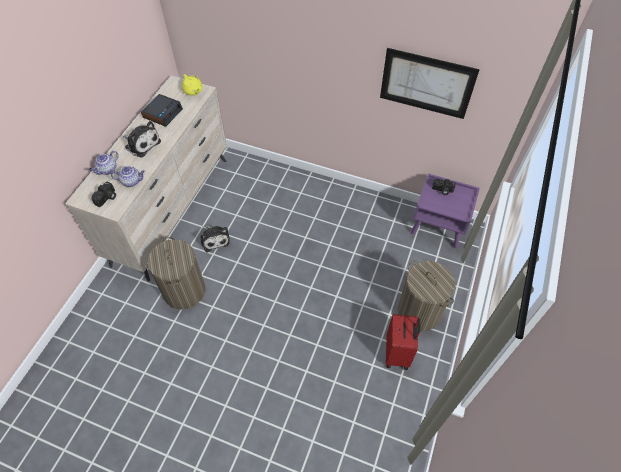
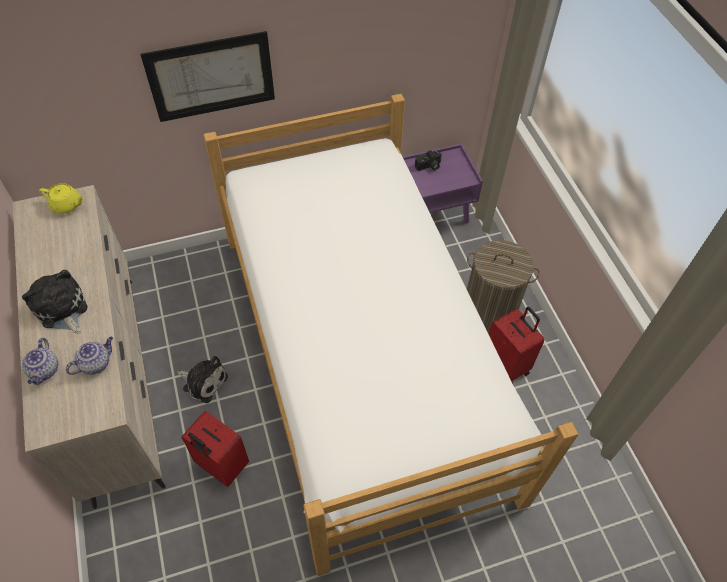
camera: 40 degrees left, 0 degrees up
camera [91,182,116,207] -> none
plush toy [123,121,161,158] -> plush toy turned 120 degrees counterclockwise [22,270,87,334]
alarm clock [141,94,183,127] -> none
laundry basket [147,237,205,309] -> red suitcase [181,411,249,487]
picture [380,48,480,119] -> picture moved to [140,31,275,122]
none -> bed [203,94,578,576]

